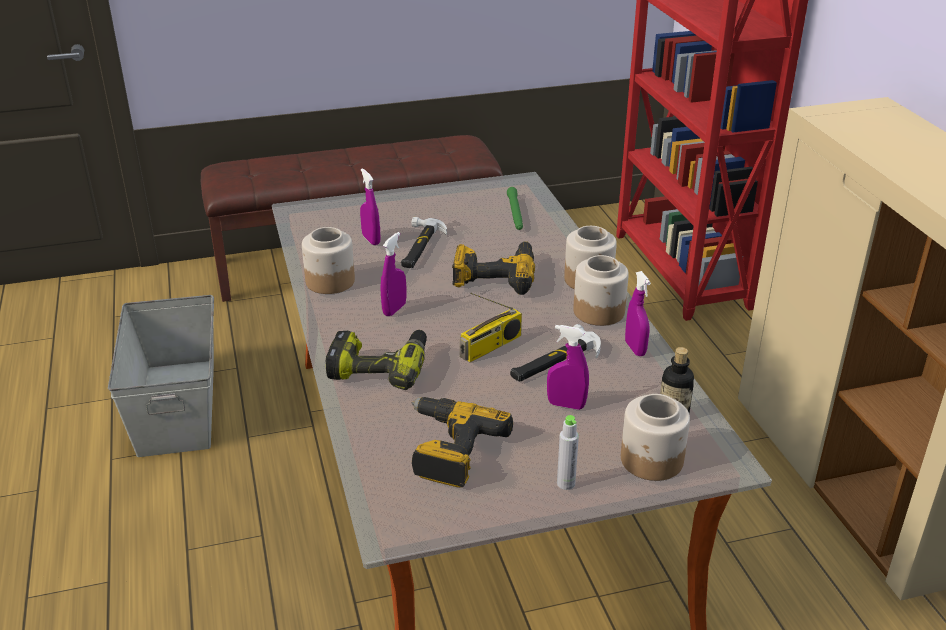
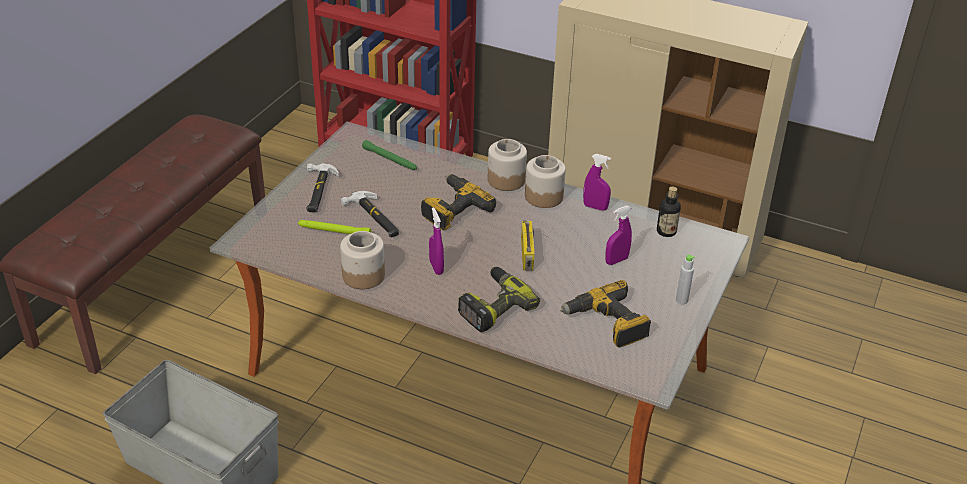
camera: 50 degrees left, 5 degrees up
purple spray bottle [360,168,380,245] -> green flashlight [298,220,371,234]
hammer [510,324,601,381] -> hammer moved to [307,163,339,212]
jar [621,394,690,481] -> none

